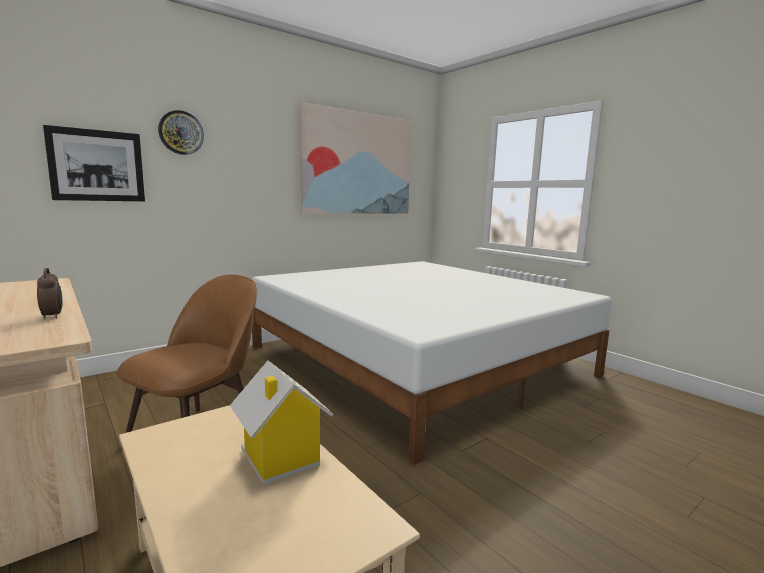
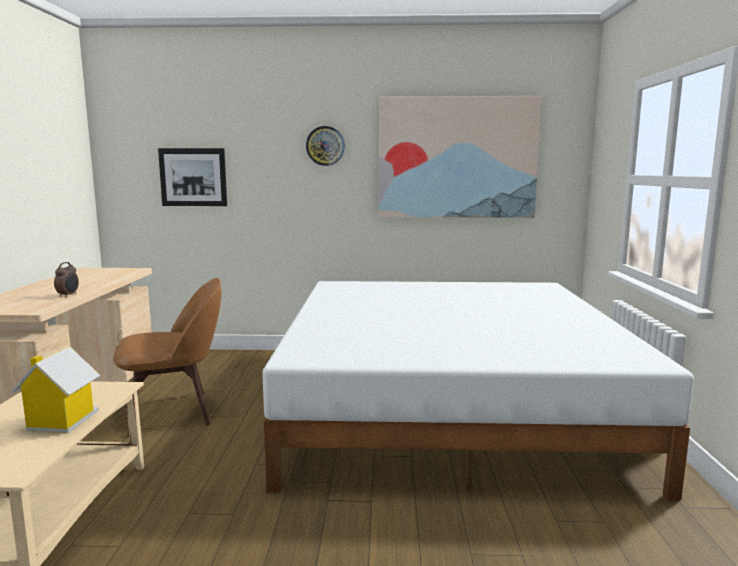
camera: 40 degrees right, 0 degrees up
wall clock [158,110,204,155] -> wall clock moved to [306,126,345,166]

